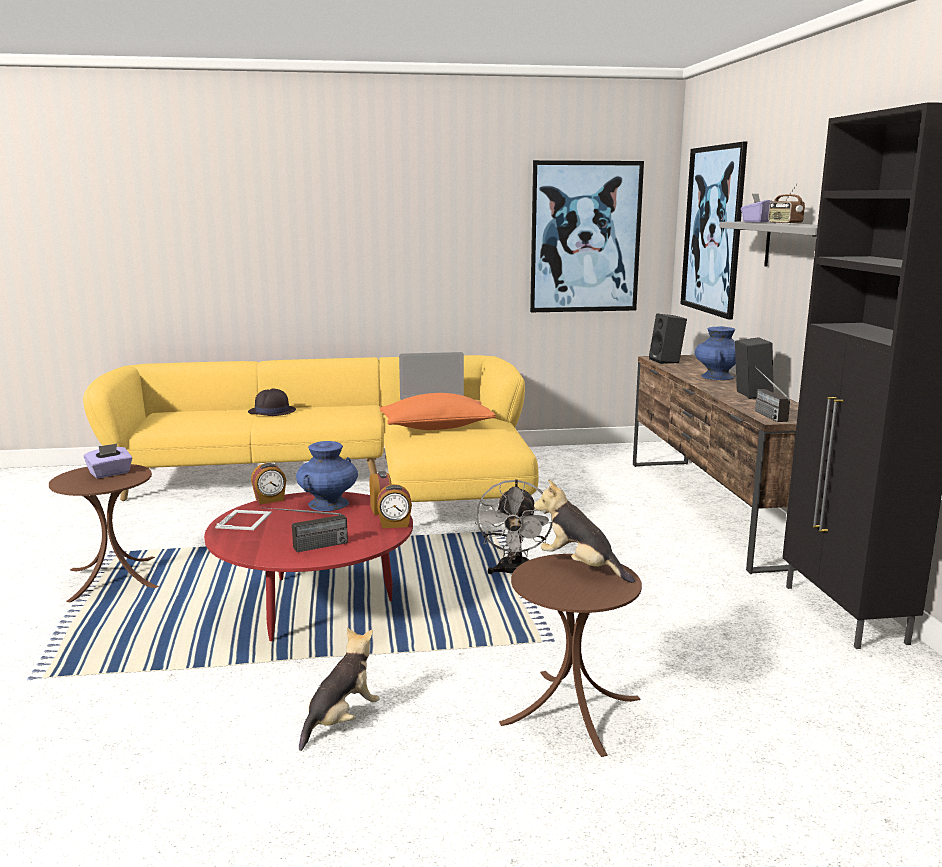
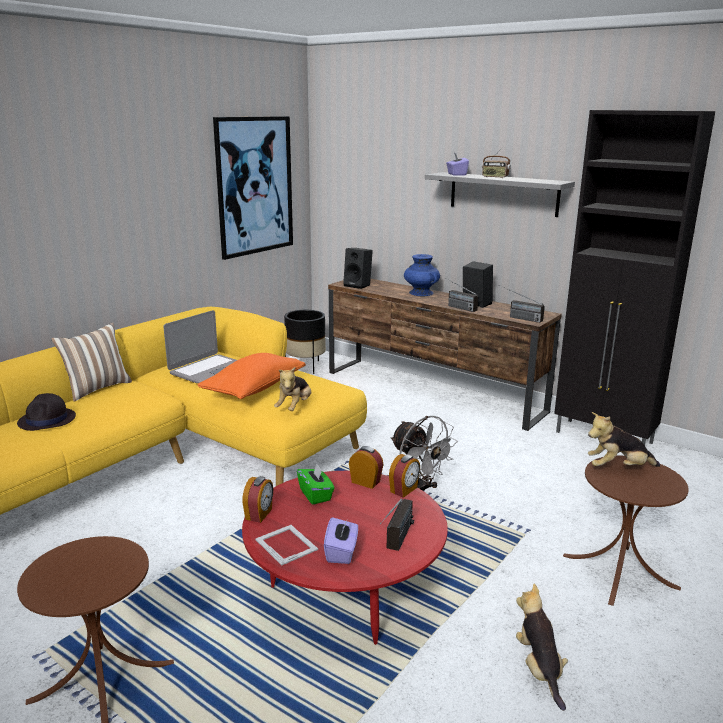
camera: 45 degrees left, 5 degrees up
purple tissue box [84,444,132,478] -> purple tissue box moved to [324,516,358,564]
blue vase [296,441,358,511] -> green tissue box [297,463,335,504]
picture [681,142,747,320] -> none
none -> pillow [52,322,132,402]
none -> plush toy [274,367,311,411]
none -> black planter [284,310,326,374]
none -> radio [440,275,478,312]

